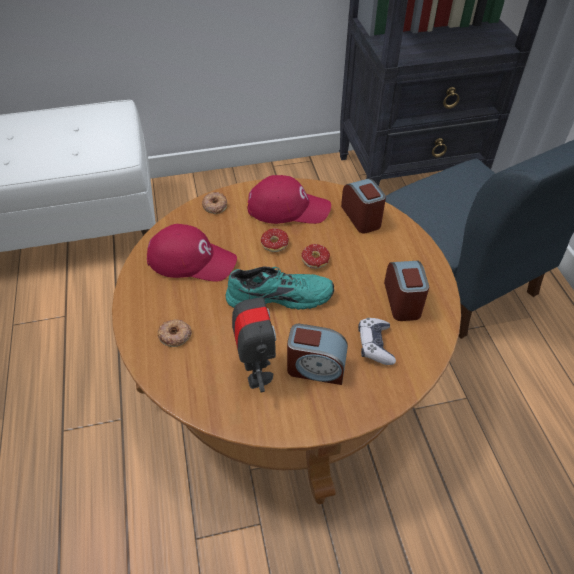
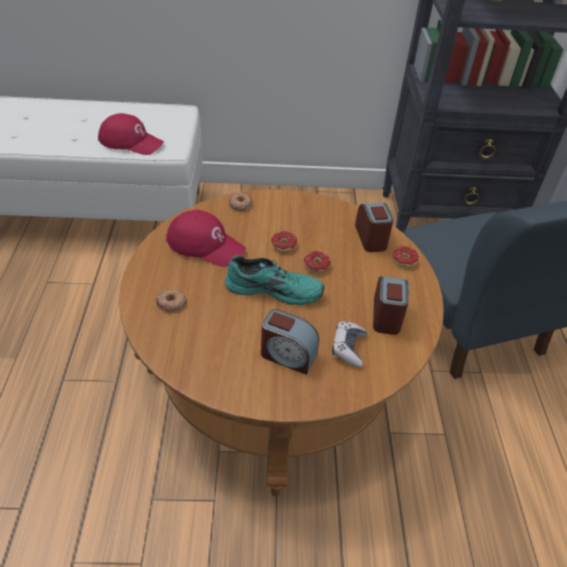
camera: 10 degrees right, 5 degrees down
toy robot [232,279,276,393] -> none
red cap [247,175,331,224] -> red cap moved to [98,113,164,155]
none -> donut [392,246,419,268]

